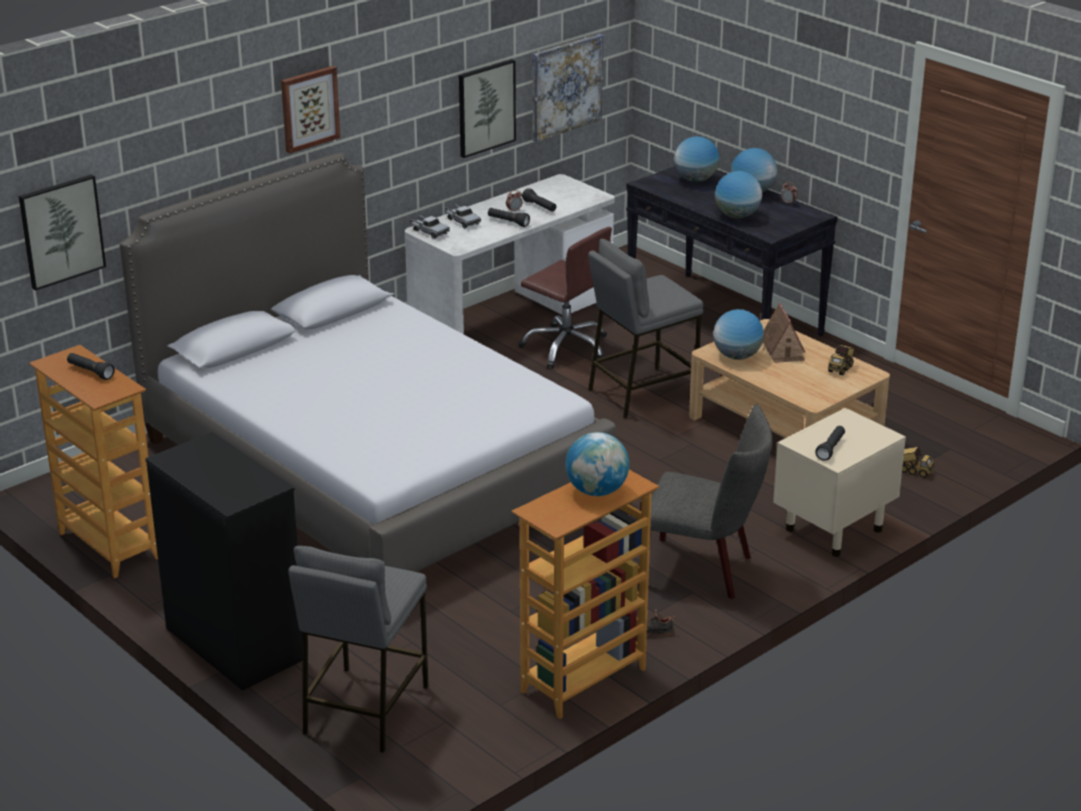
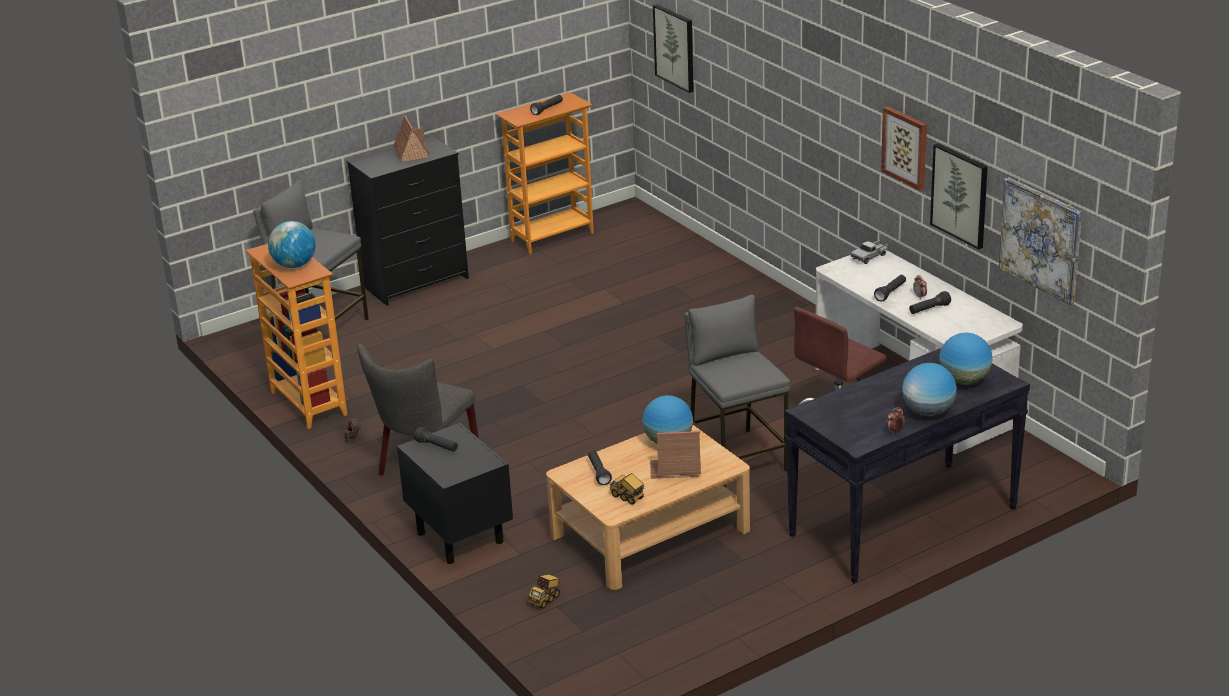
camera: 100 degrees right, 0 degrees up
bed [120,153,616,572] -> none
picture [281,66,340,154] -> picture moved to [881,106,927,191]
toy truck [445,204,481,228] -> none
globe [715,171,762,218] -> none
beige nightstand [773,408,906,557] -> black nightstand [397,423,513,564]
none -> toy house [393,116,430,162]
none -> black flashlight [588,450,612,485]

